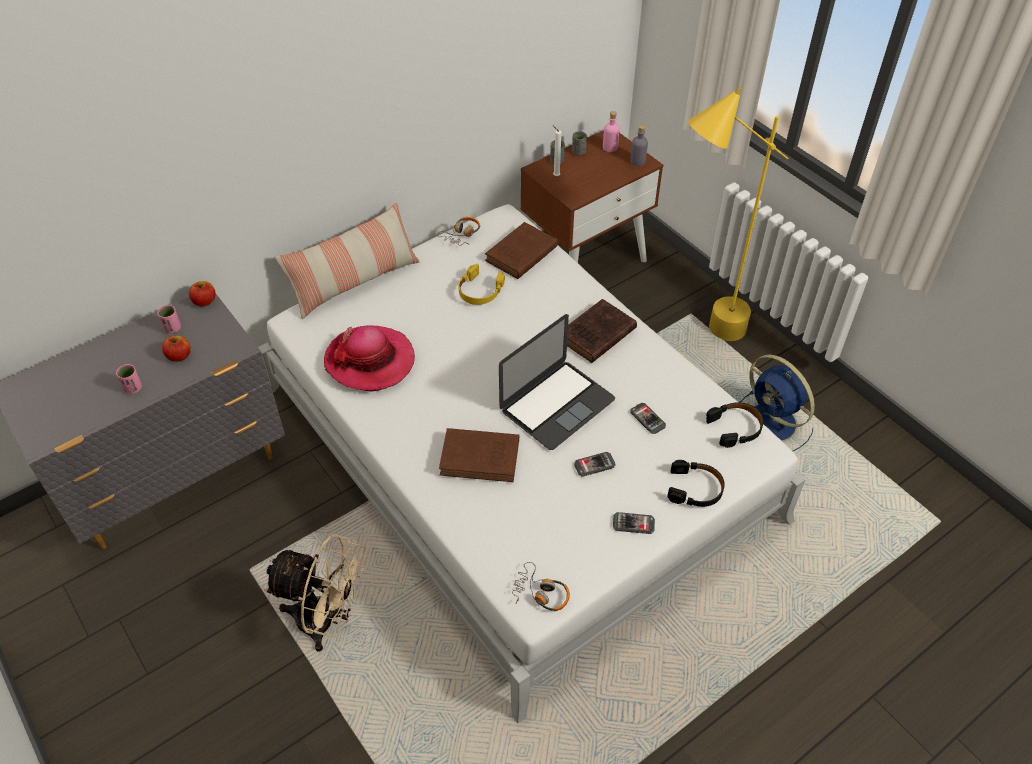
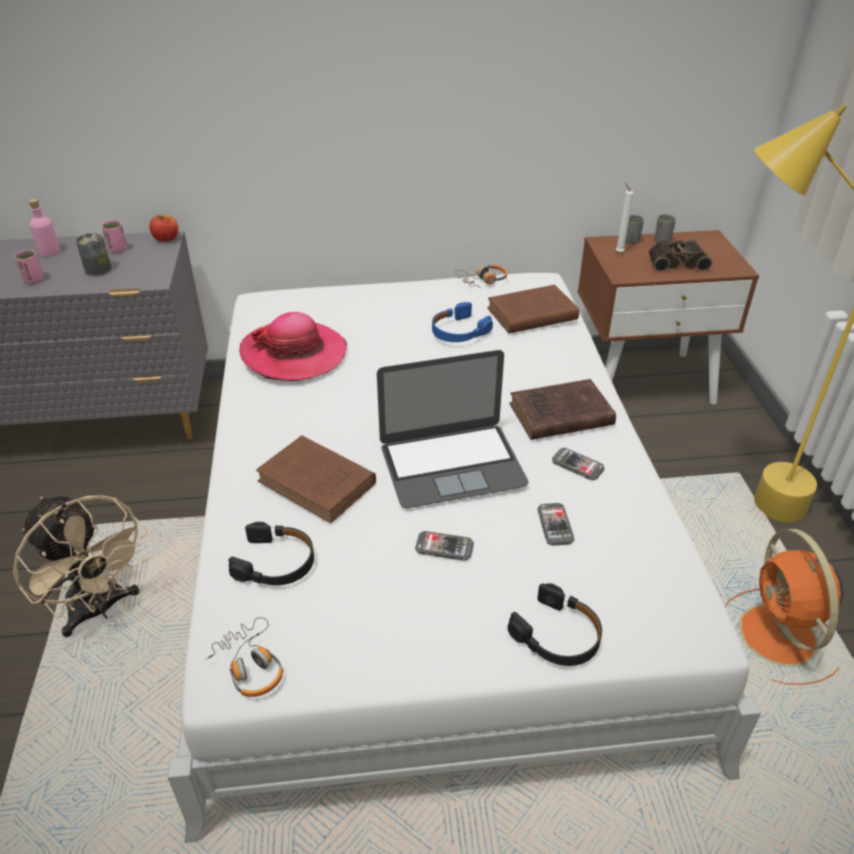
camera: 30 degrees right, 10 degrees down
apple [162,335,191,362] -> can [76,233,112,276]
pillow [275,203,420,319] -> none
yellow headphones [458,264,505,305] -> blue headphones [432,302,493,342]
pink bottle [603,111,620,152] -> pink bottle moved to [28,198,60,257]
phone [613,512,655,534] -> phone moved to [552,448,605,480]
grey bottle [630,125,648,166] -> none
black headphones [706,402,763,448] -> black headphones moved to [229,522,314,585]
blue fan [740,355,815,452] -> orange fan [725,529,844,685]
none -> binoculars [649,240,712,272]

